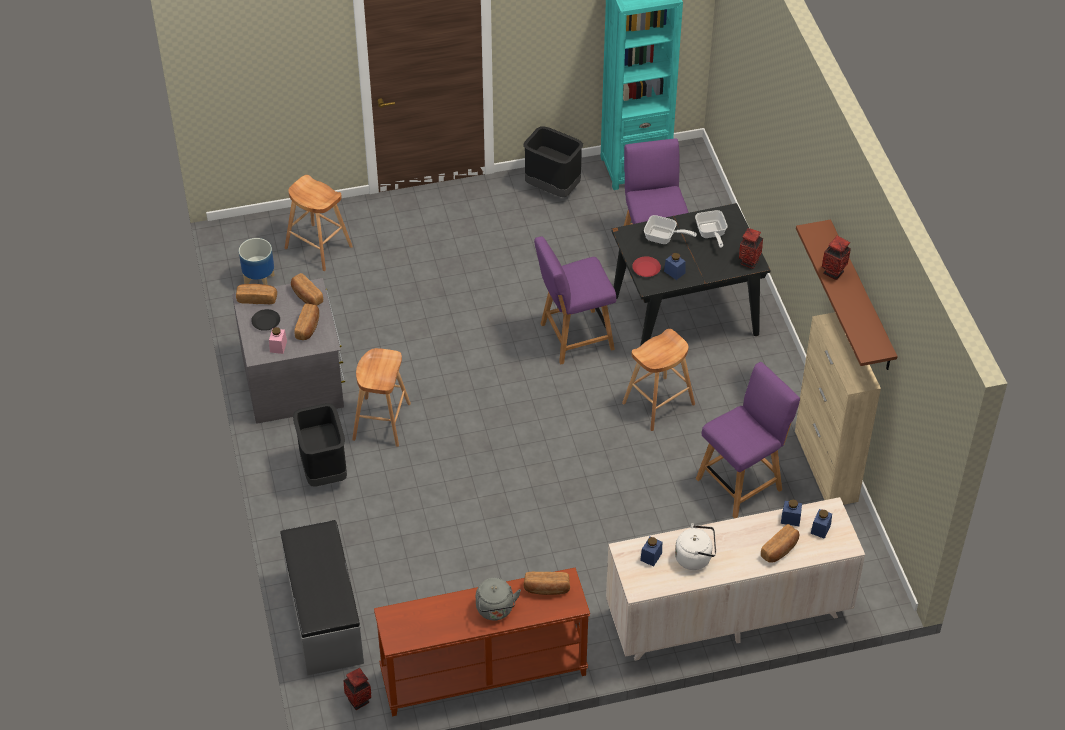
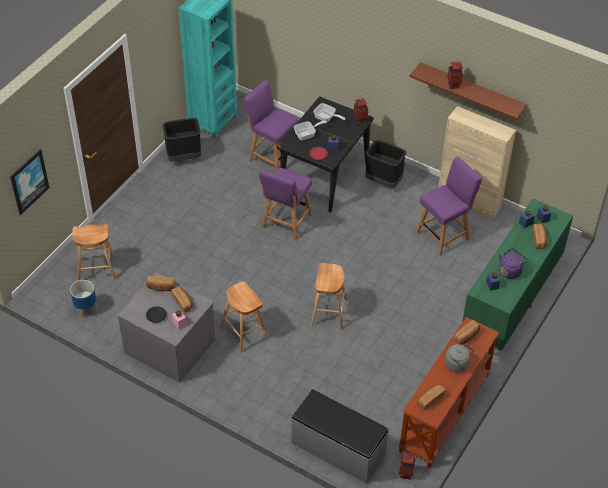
camera: 45 degrees left, 0 degrees up
bread [236,284,277,304] -> bread moved to [417,384,445,410]
black trash can [293,403,347,487] -> black trash can moved to [365,140,406,188]
beige dresser [606,497,865,661] -> green dresser [462,198,573,351]
brown stool [622,329,695,431] -> brown stool moved to [311,263,347,329]
white kettle [675,523,716,570] -> purple kettle [499,248,528,279]
purple chair [696,362,800,518] -> purple chair turned 45 degrees clockwise [416,156,482,256]
none -> picture [10,149,49,215]

